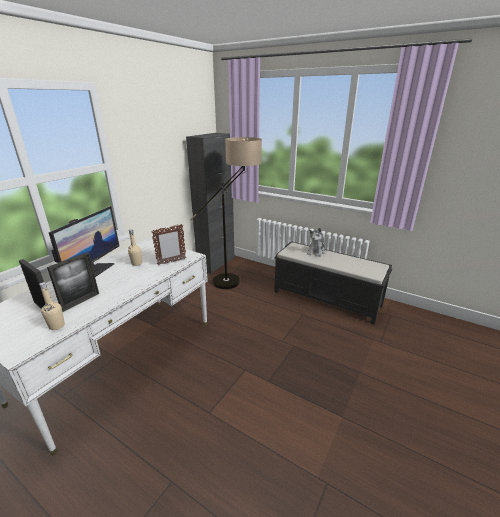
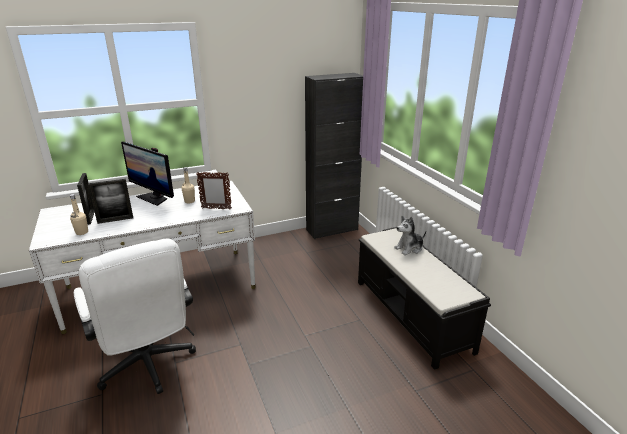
camera: 35 degrees right, 0 degrees up
monitor [49,206,119,277] -> monitor turned 75 degrees clockwise [121,141,174,206]
floor lamp [190,137,262,289] -> none
none -> white office chair [74,239,196,394]

